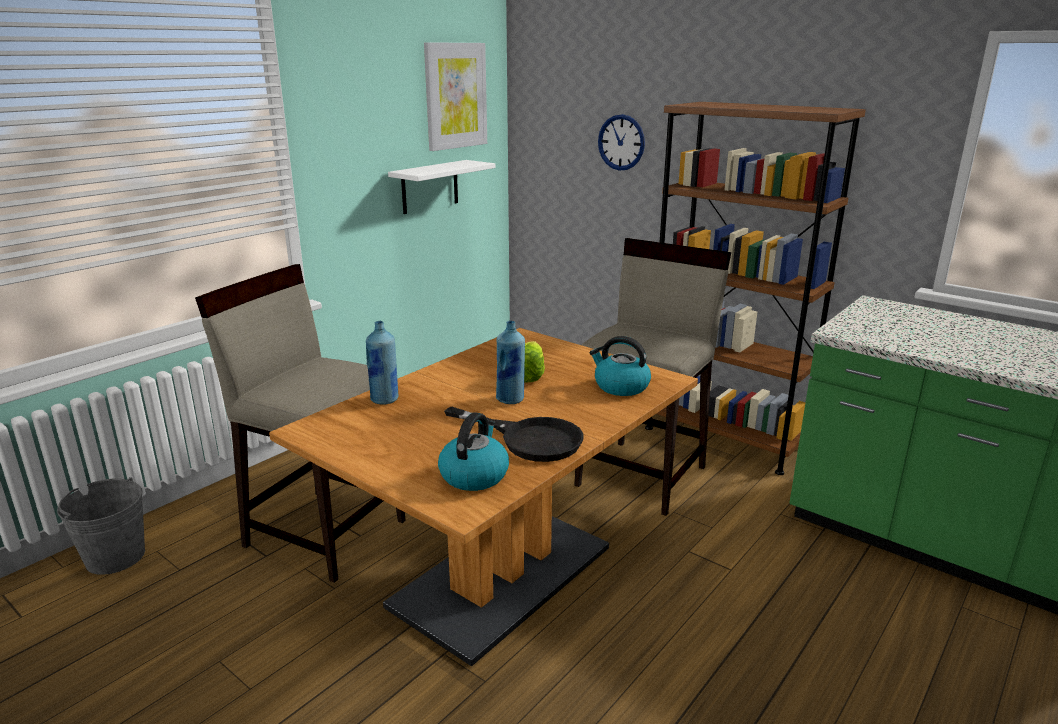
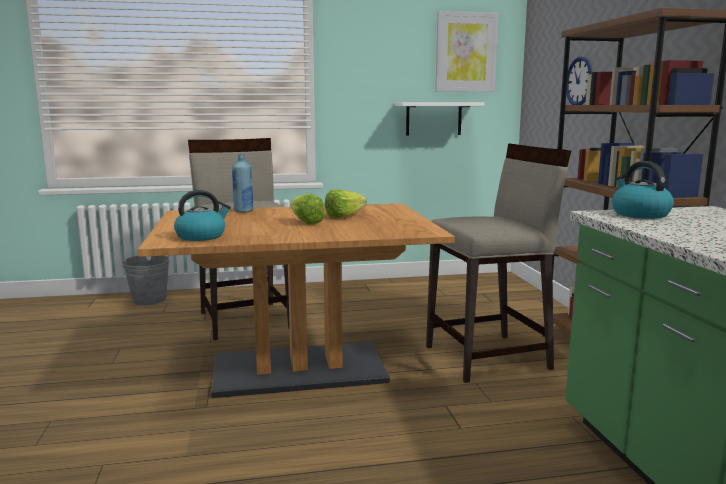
camera: 40 degrees right, 10 degrees down
black frying pan [444,406,583,462] -> none
blue bottle [496,321,525,404] -> lettuce [290,194,325,225]
kettle [589,336,651,396] -> kettle moved to [612,161,674,219]

